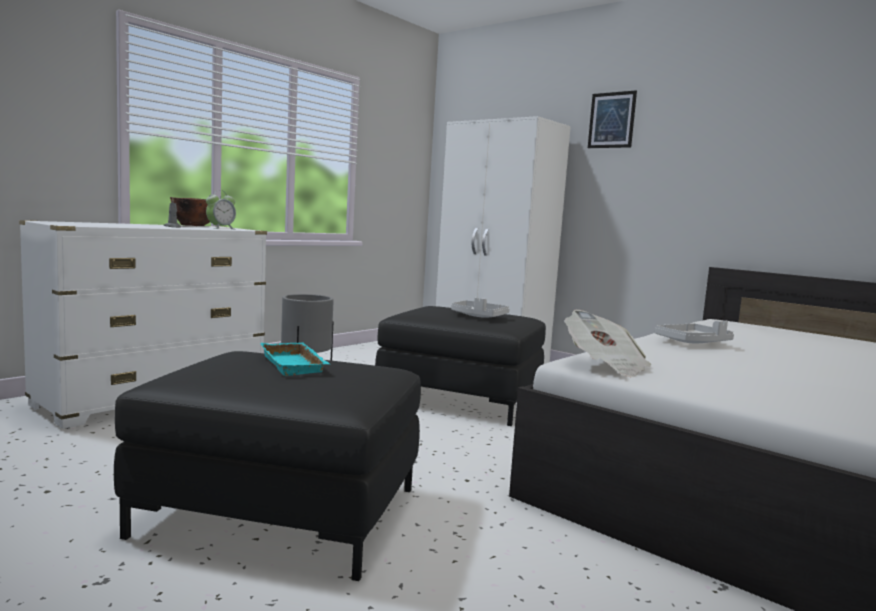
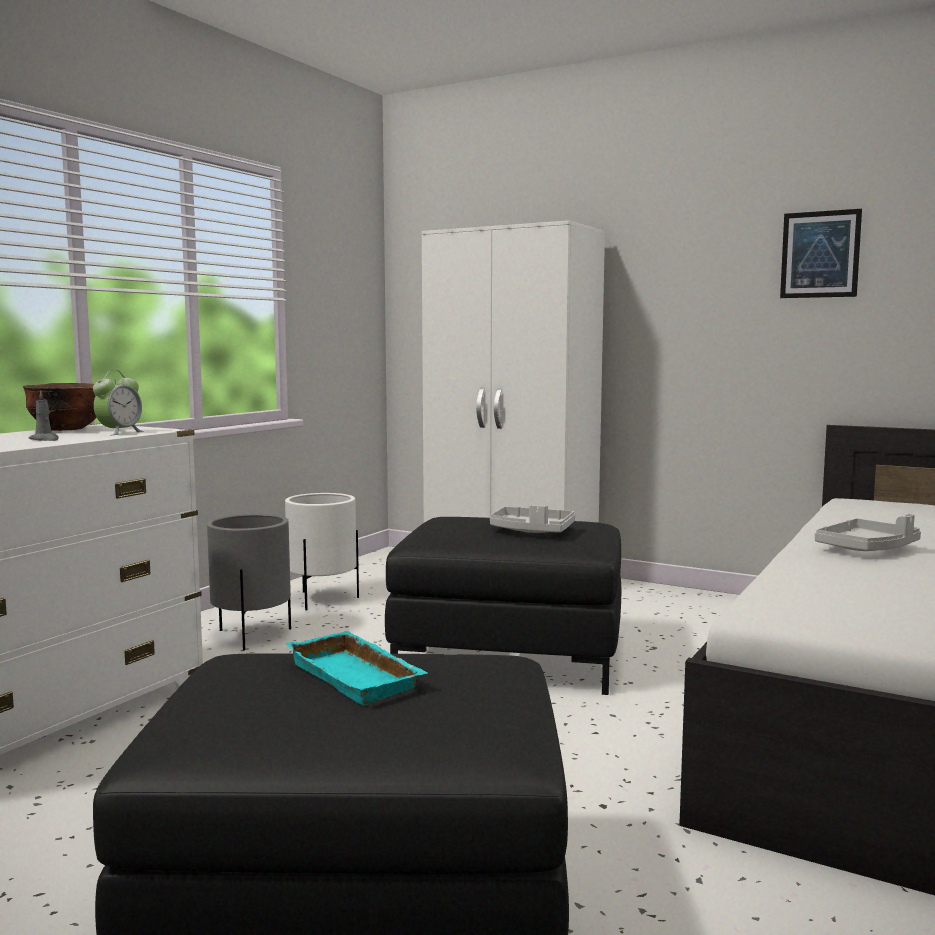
camera: 10 degrees left, 0 degrees up
newspaper [565,310,651,377] -> none
picture [588,90,637,148] -> picture moved to [780,209,862,298]
none -> white planter [285,493,359,610]

